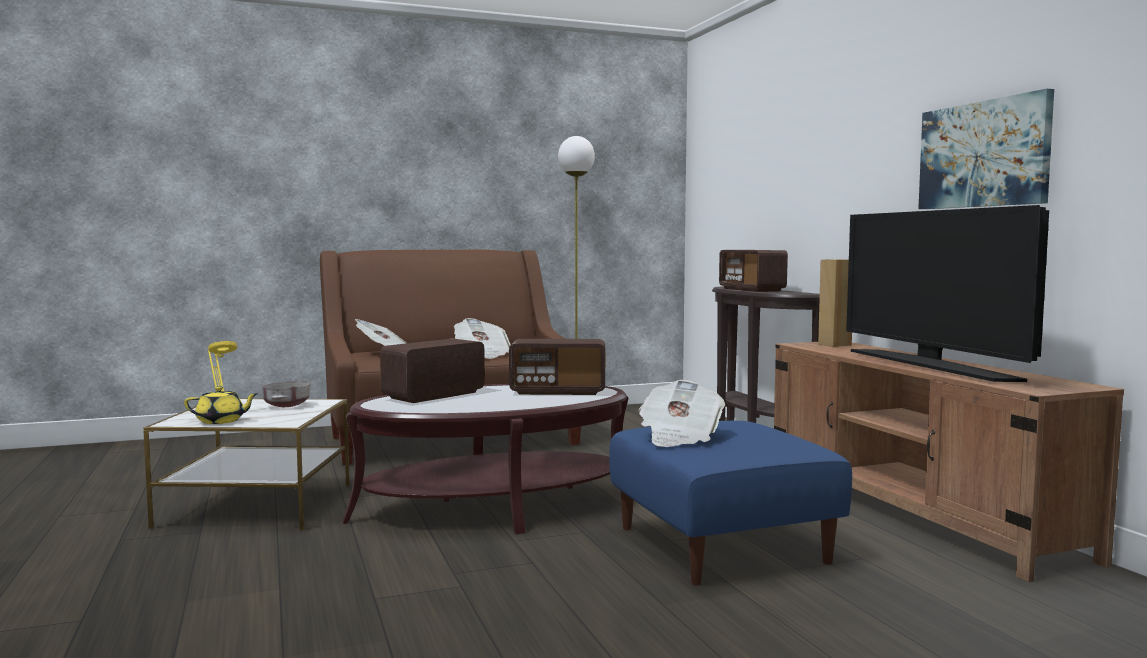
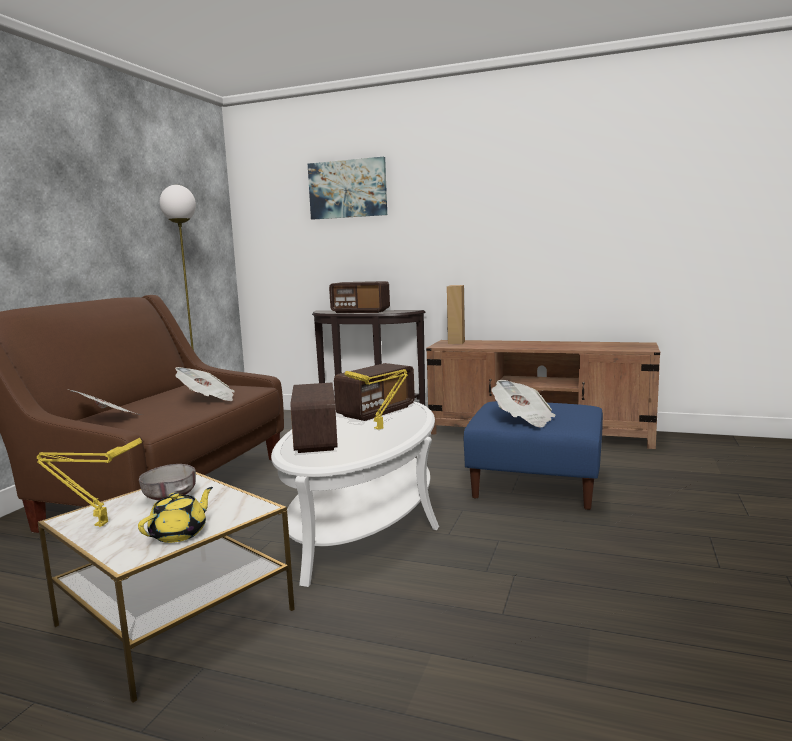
camera: 50 degrees left, 5 degrees up
brown coffee table [342,384,628,534] -> white coffee table [271,402,439,587]
television [846,205,1049,382] -> none
picture [918,89,1054,209] -> picture moved to [308,157,387,219]
none -> yellow table lamp [344,369,408,430]

